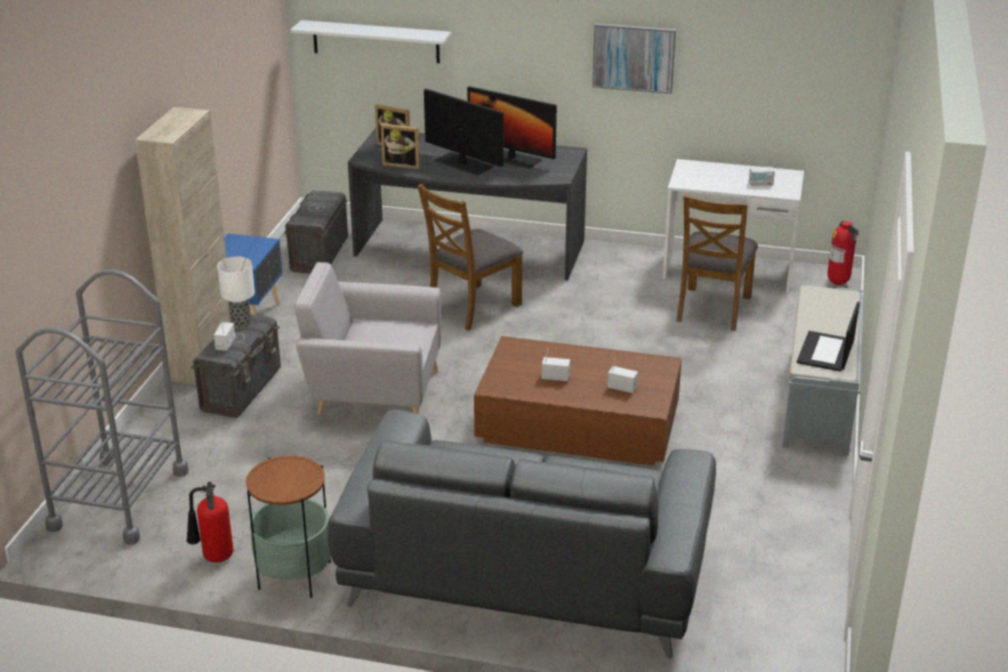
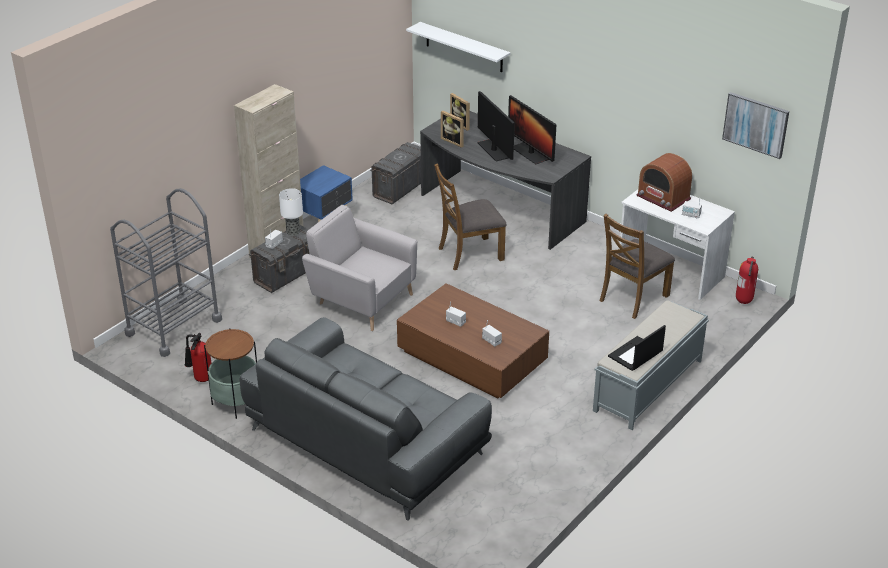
camera: 25 degrees right, 5 degrees up
picture [592,23,676,94] -> picture moved to [722,92,789,159]
none -> radio [636,153,692,212]

